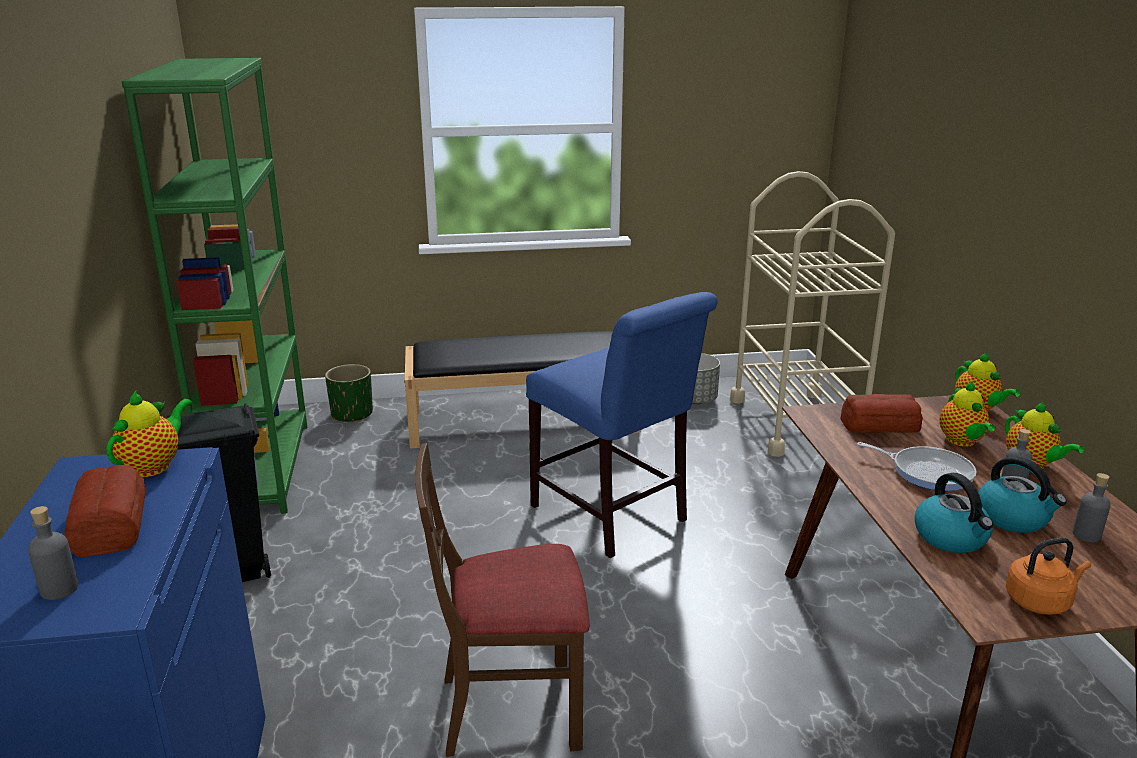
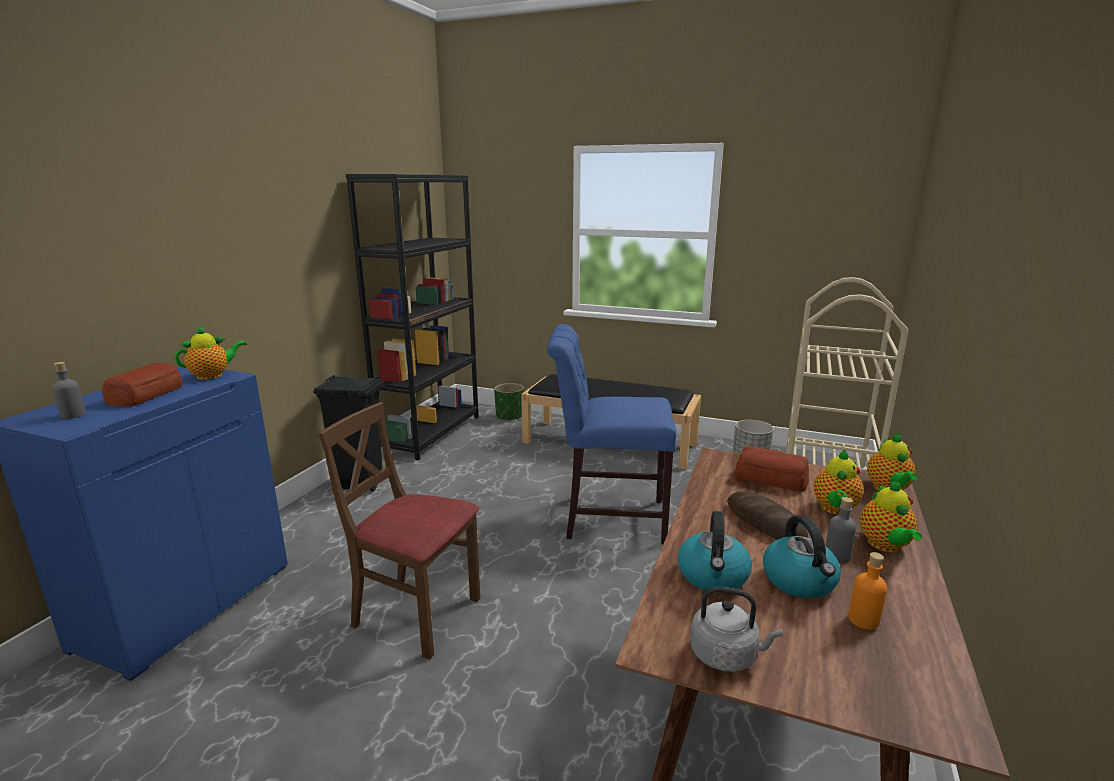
camera: 30 degrees right, 5 degrees down
green bookcase [121,58,308,514] -> black bookcase [346,174,479,461]
blue chair [526,292,718,558] -> blue chair turned 105 degrees clockwise [547,324,676,544]
frying pan [857,442,976,491] -> bread [727,492,808,540]
orange kettle [1006,538,1091,615] -> grey kettle [690,586,783,672]
grey bottle [1073,473,1111,543] -> orange bottle [848,552,887,630]

